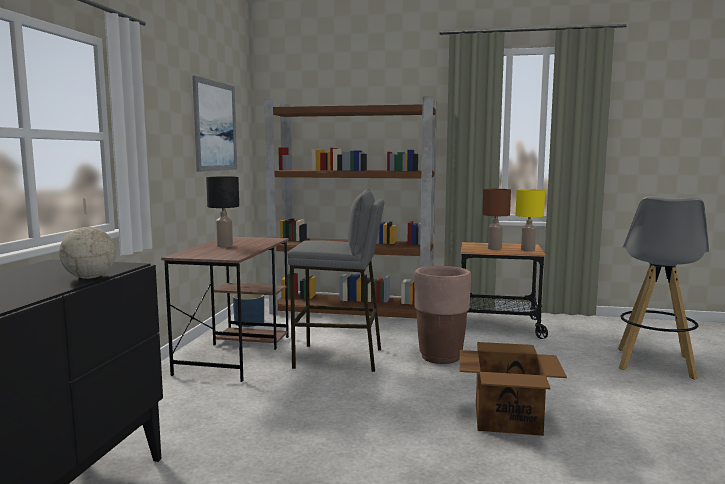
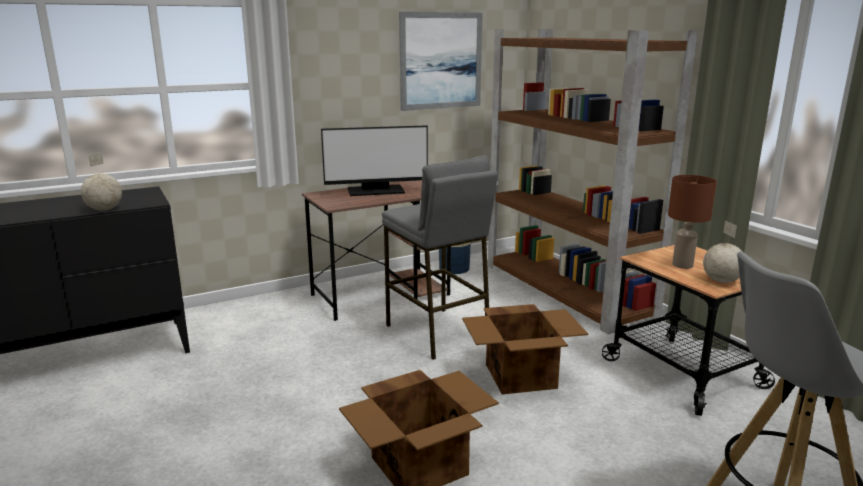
camera: 50 degrees right, 10 degrees up
black table lamp [206,176,239,247] -> monitor [321,125,428,196]
brown planter [414,266,471,364] -> cardboard box [462,304,588,395]
yellow table lamp [516,189,545,251] -> globe [703,220,742,283]

